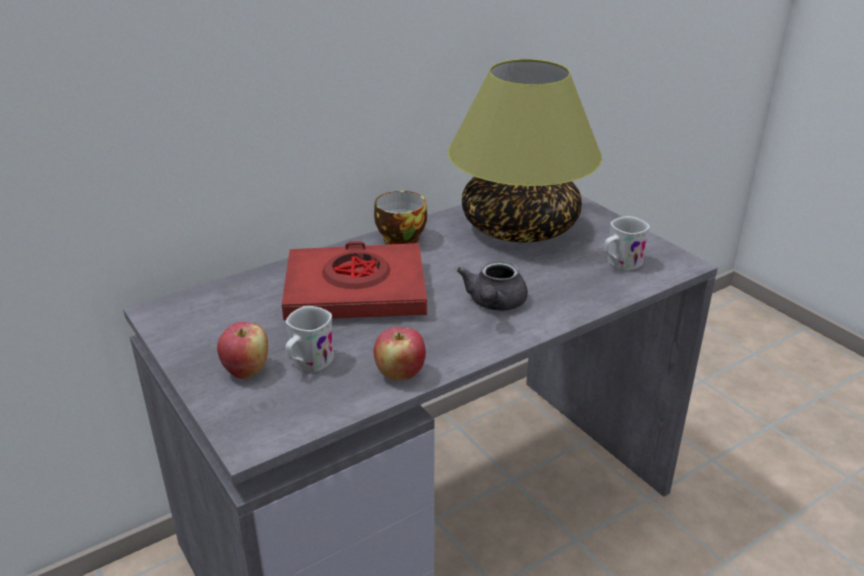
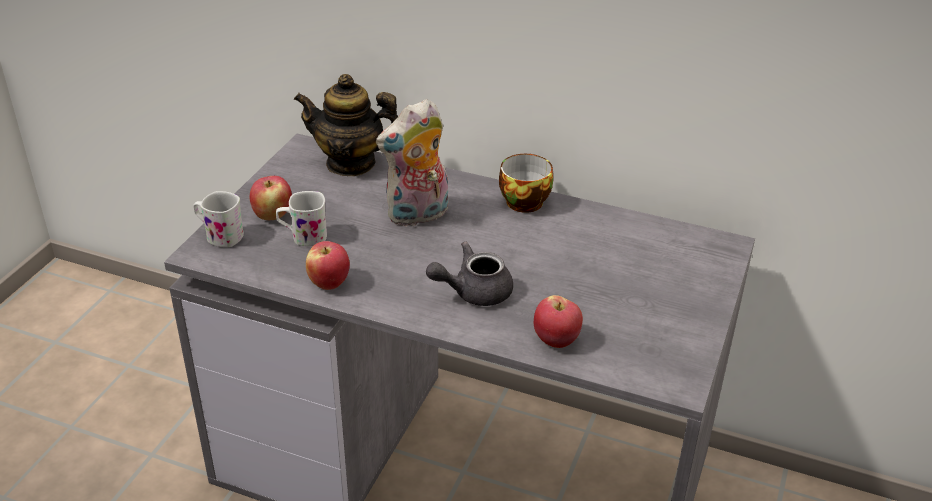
camera: 55 degrees right, 5 degrees up
red book [282,241,427,320] -> plush toy [376,99,448,227]
table lamp [448,59,602,243] -> none
white mug [604,216,650,271] -> white mug moved to [193,191,244,247]
none -> teapot [294,74,398,176]
none -> apple [534,295,583,348]

